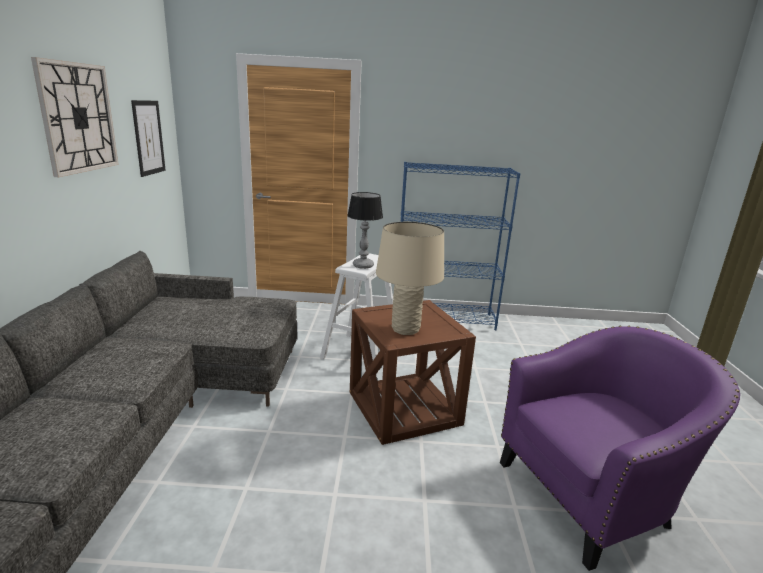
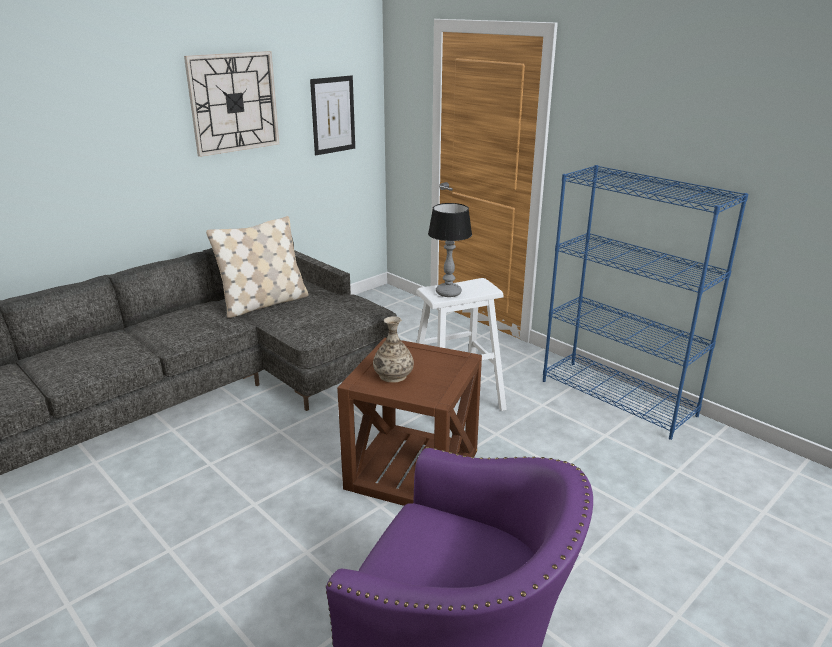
camera: 45 degrees right, 5 degrees up
beige table lamp [376,222,444,335] -> vase [373,316,414,383]
none -> beige pillow [206,216,309,318]

